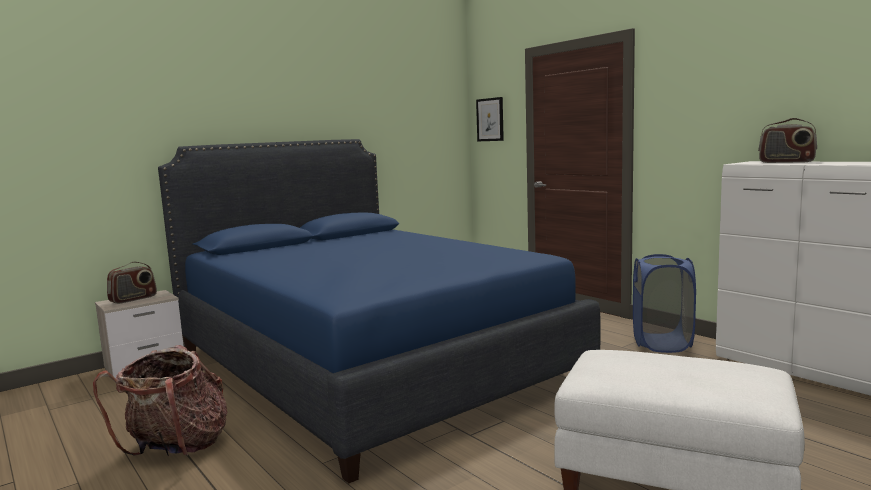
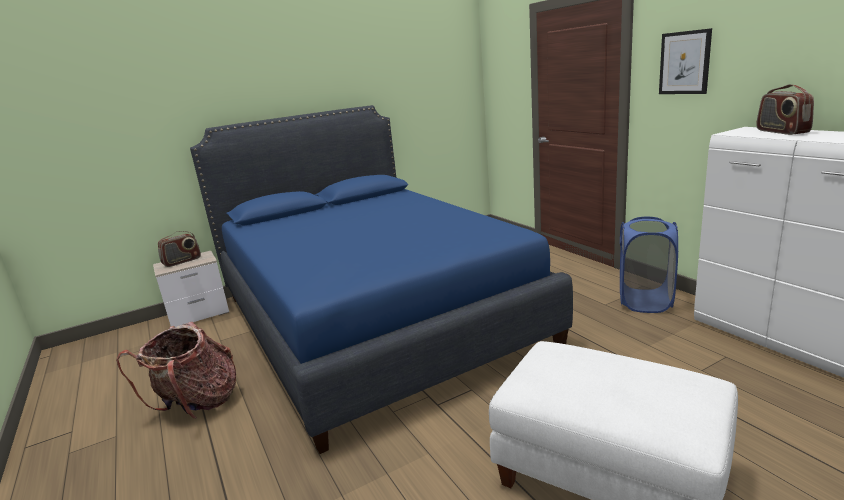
camera: 10 degrees right, 10 degrees up
picture [476,97,504,141] -> picture moved to [659,28,712,94]
radio [758,118,817,163] -> radio turned 45 degrees clockwise [756,84,814,135]

